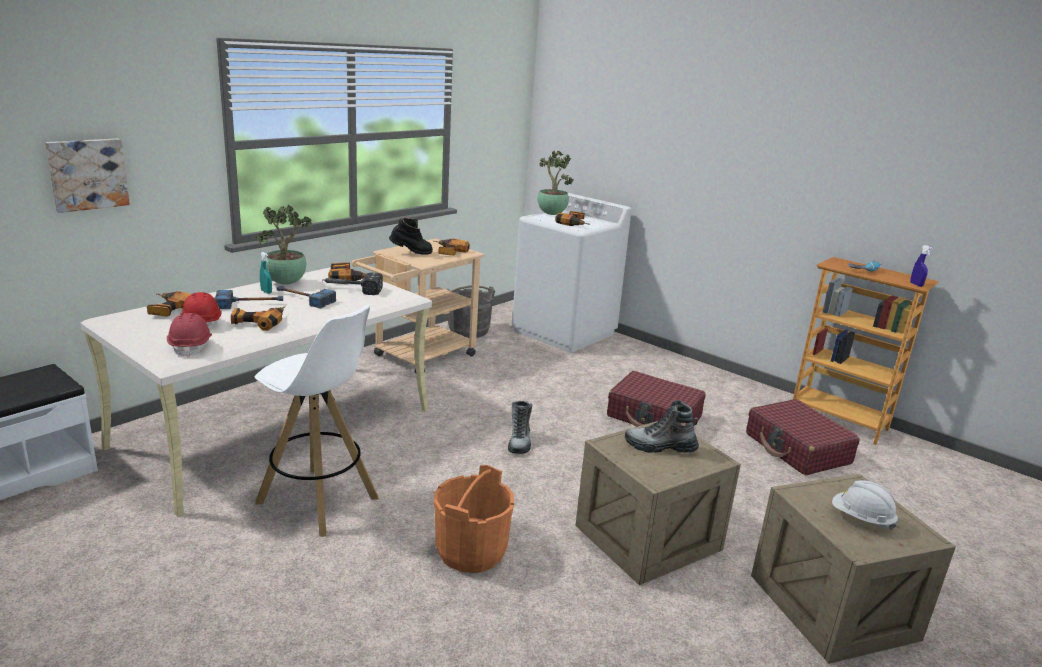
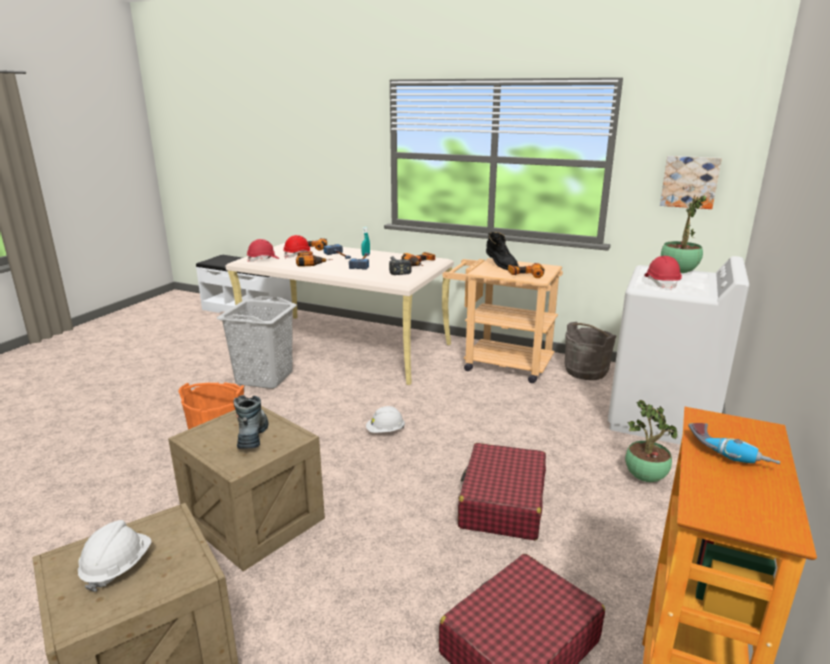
camera: 75 degrees right, 0 degrees up
picture [45,138,130,213] -> picture moved to [660,156,722,209]
white stool [255,305,379,537] -> grey laundry basket [217,296,297,389]
potted plant [256,205,312,285] -> potted plant moved to [625,400,677,482]
boot [508,401,532,454] -> white hard hat [366,406,405,433]
power drill [555,211,590,226] -> red hard hat [644,256,682,290]
blue spray bottle [910,245,933,287] -> none

